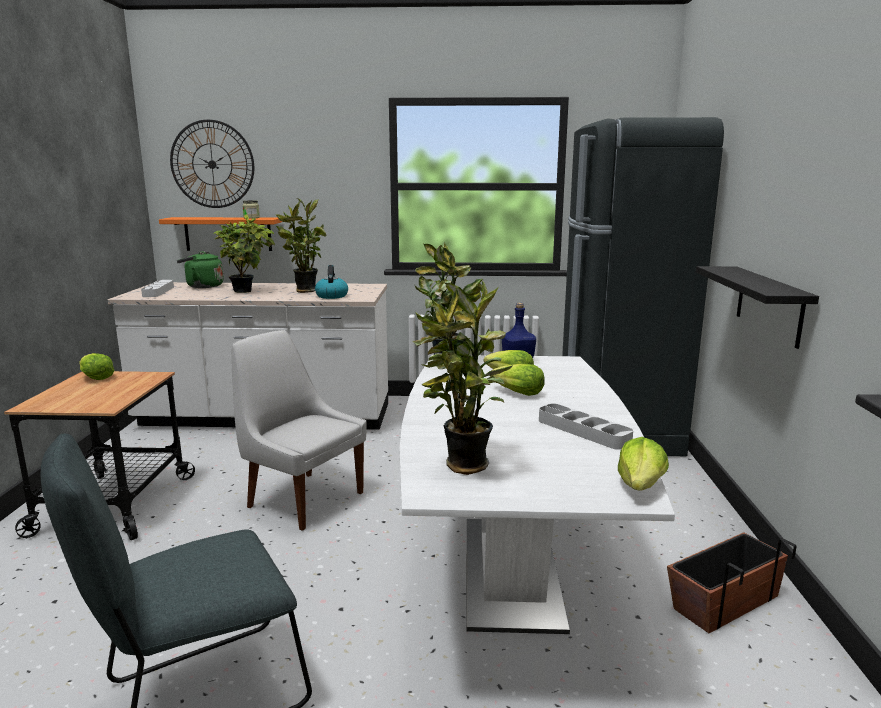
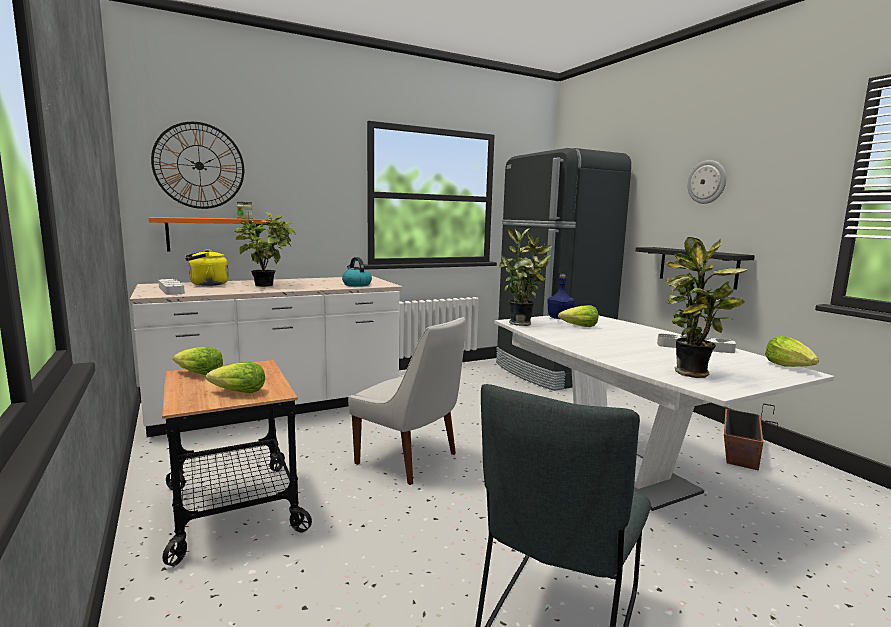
camera: 30 degrees left, 5 degrees down
green kettle [177,251,224,288] -> yellow kettle [185,249,229,286]
white chair [231,330,367,531] -> white chair turned 150 degrees counterclockwise [348,317,466,485]
potted plant [276,198,326,293] -> none
lettuce [490,364,545,396] -> lettuce moved to [206,362,265,393]
none -> wall clock [687,160,726,204]

